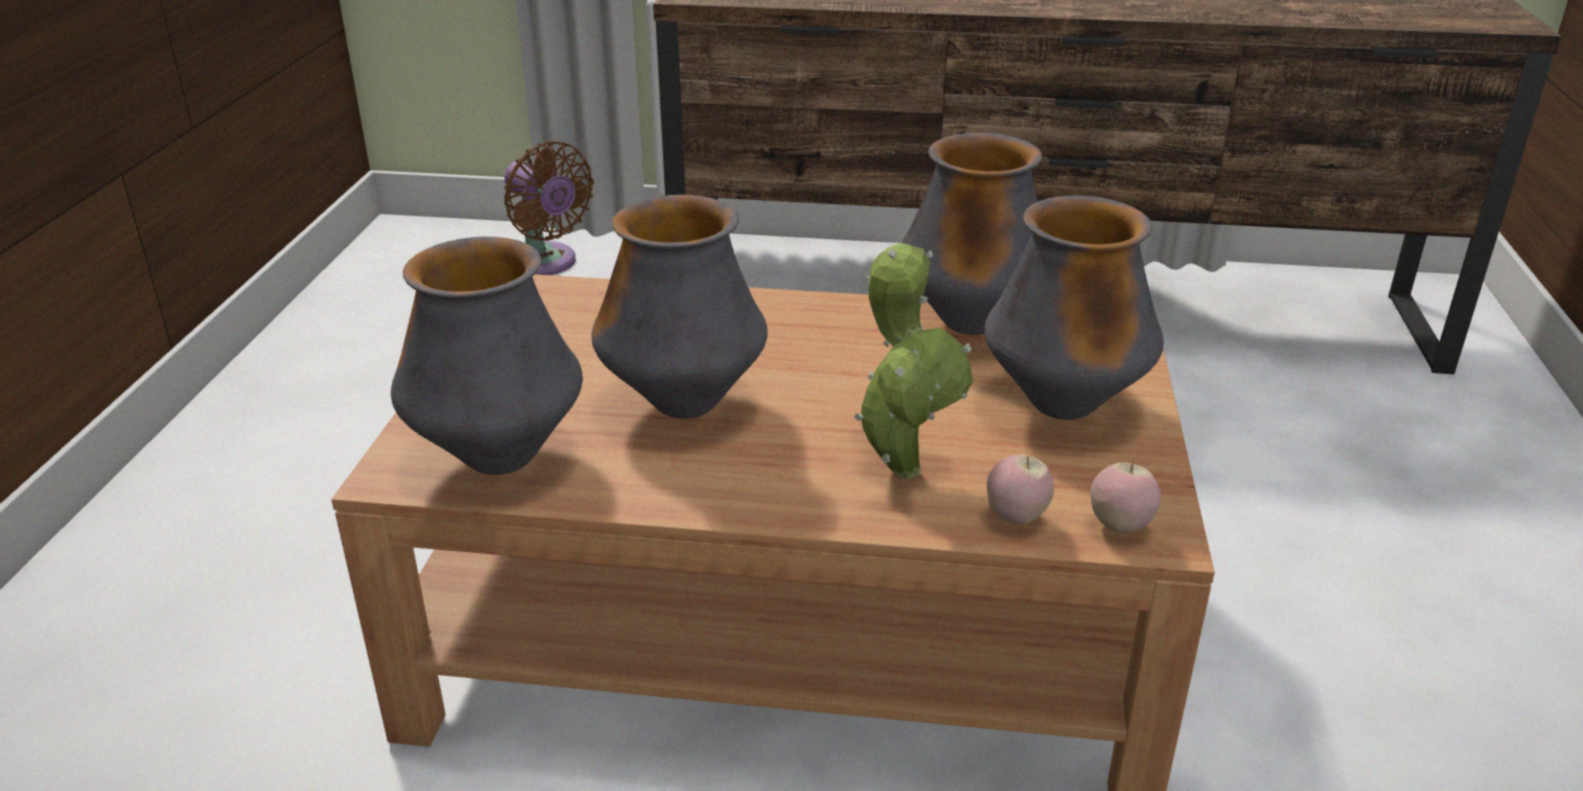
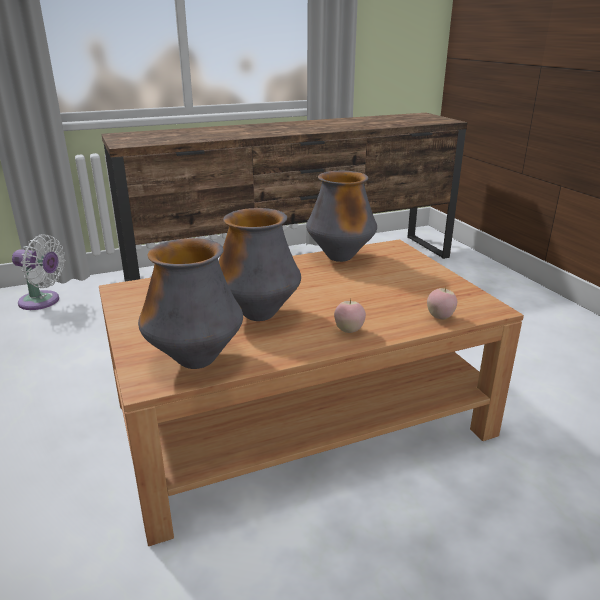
camera: 30 degrees left, 5 degrees down
brown fan [504,141,594,275] -> white fan [12,234,66,310]
potted plant [854,243,973,479] -> none
vase [984,195,1164,420] -> none
apple [1091,462,1161,533] -> apple moved to [334,299,366,333]

